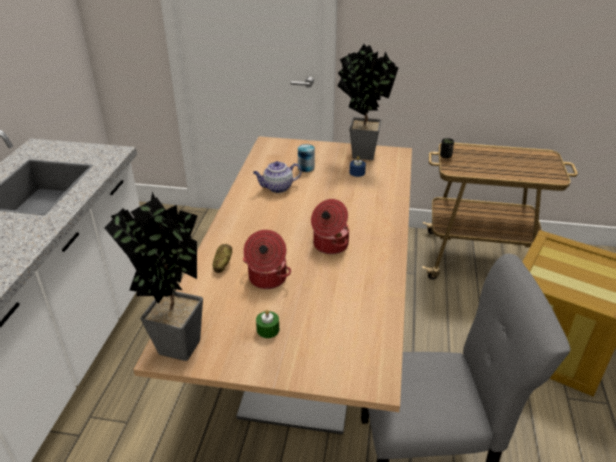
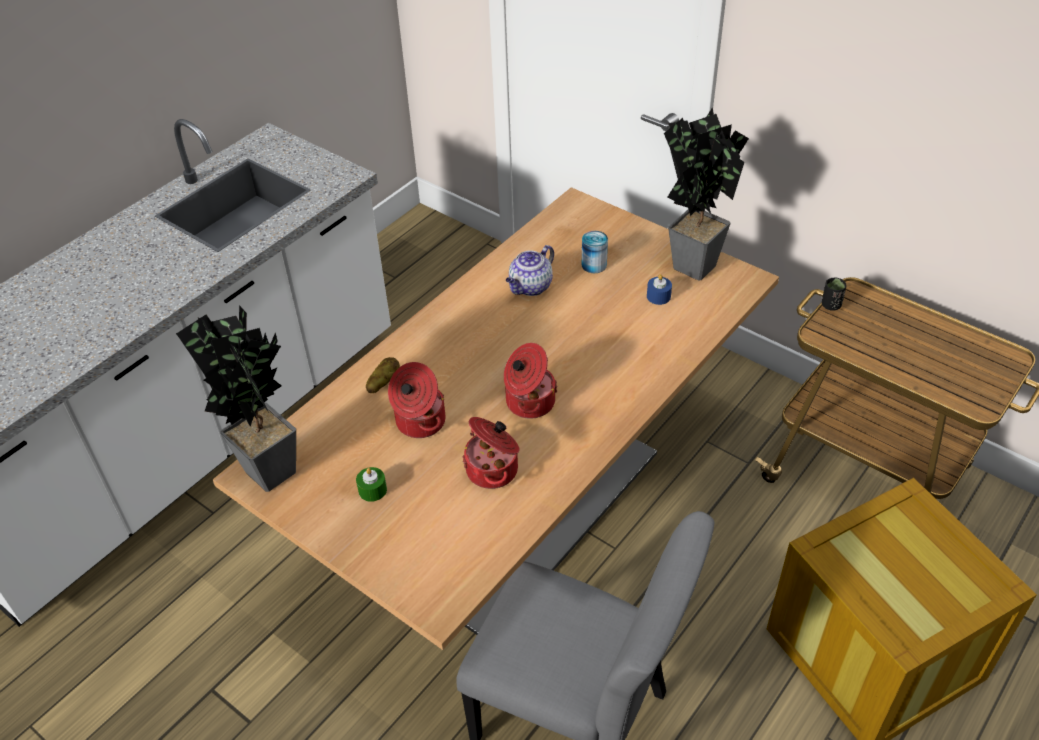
camera: 30 degrees right, 10 degrees up
teapot [253,161,302,193] -> teapot turned 60 degrees counterclockwise [506,245,554,296]
none -> cooking pot [462,417,520,489]

